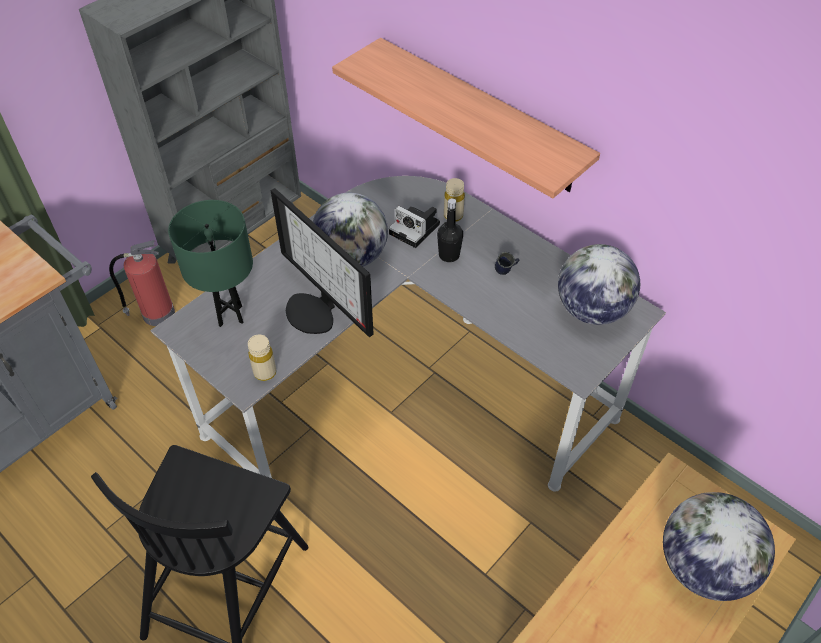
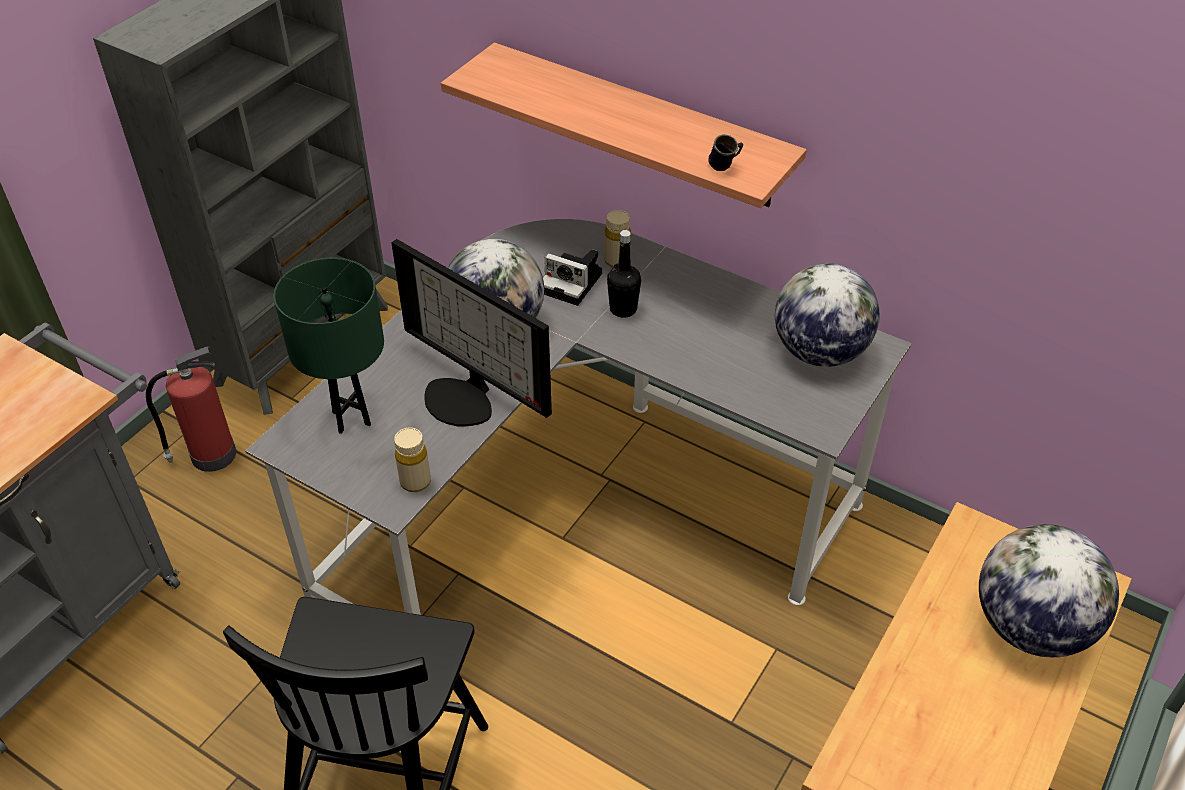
camera: 10 degrees left, 5 degrees down
blue mug [495,252,519,275] -> blue mug moved to [708,134,743,171]

